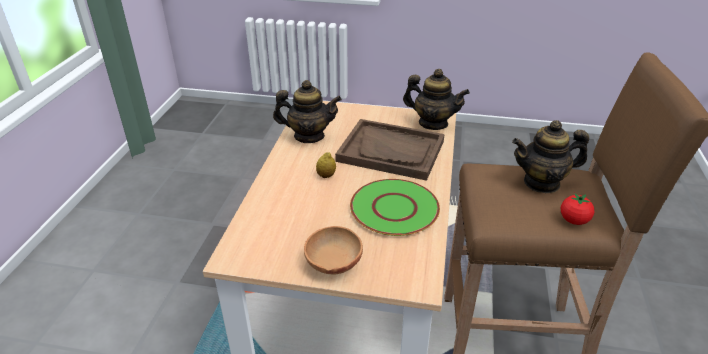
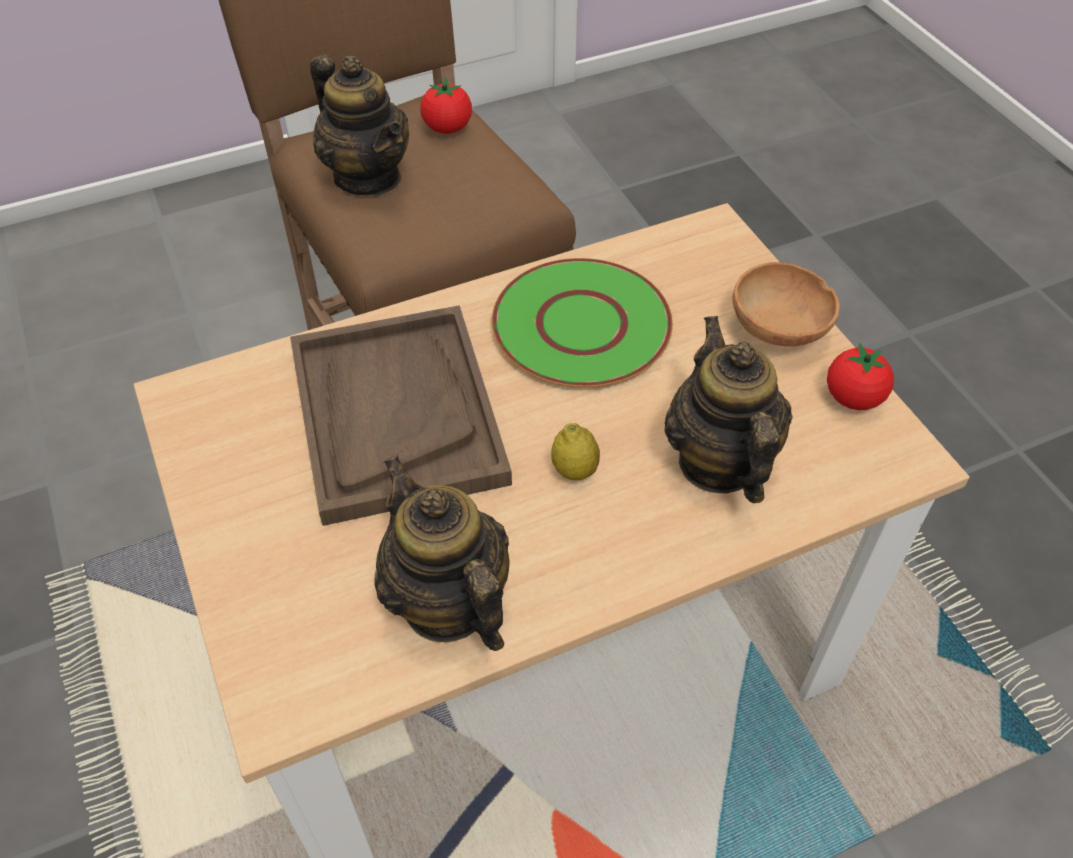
camera: 125 degrees left, 15 degrees up
teapot [403,69,470,130] -> teapot moved to [665,316,793,503]
none -> tomato [827,343,894,410]

